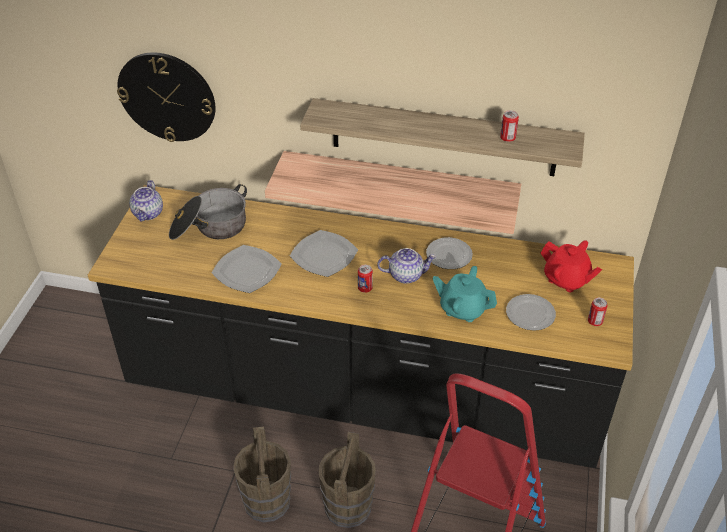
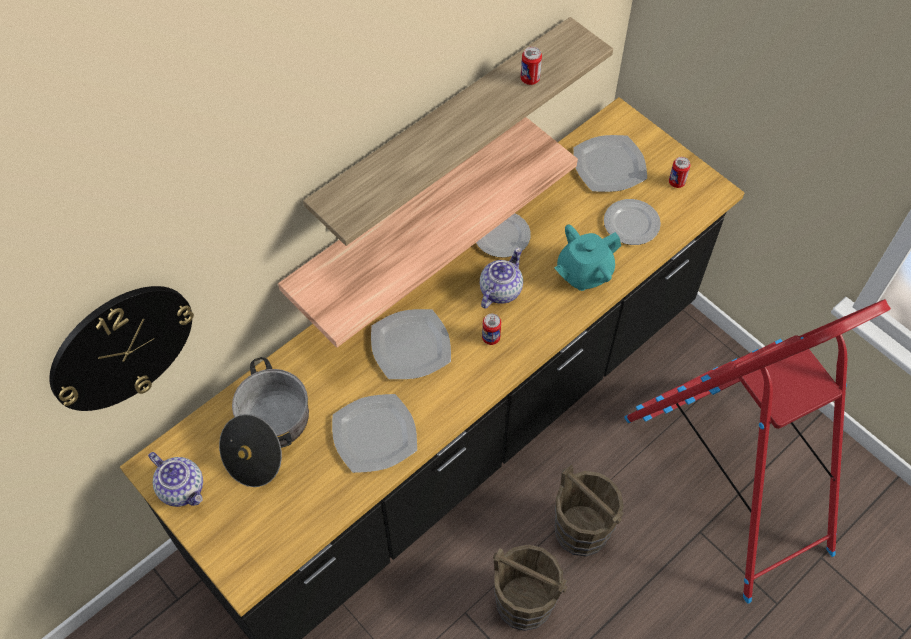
camera: 55 degrees left, 15 degrees up
red teapot [541,240,602,292] -> plate [573,135,647,192]

